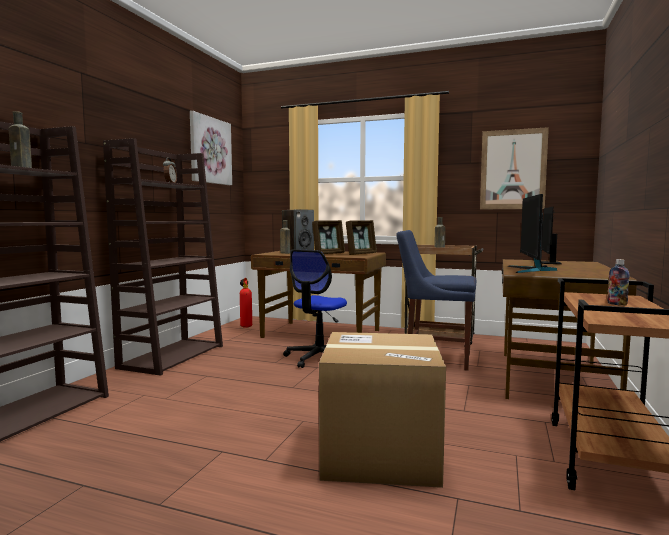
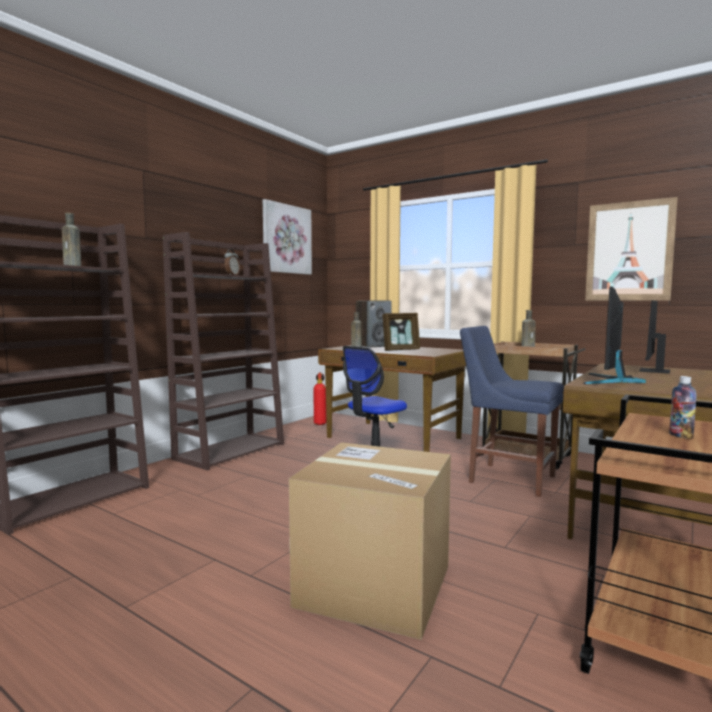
camera: 15 degrees right, 0 degrees up
picture frame [346,220,377,255] -> none

